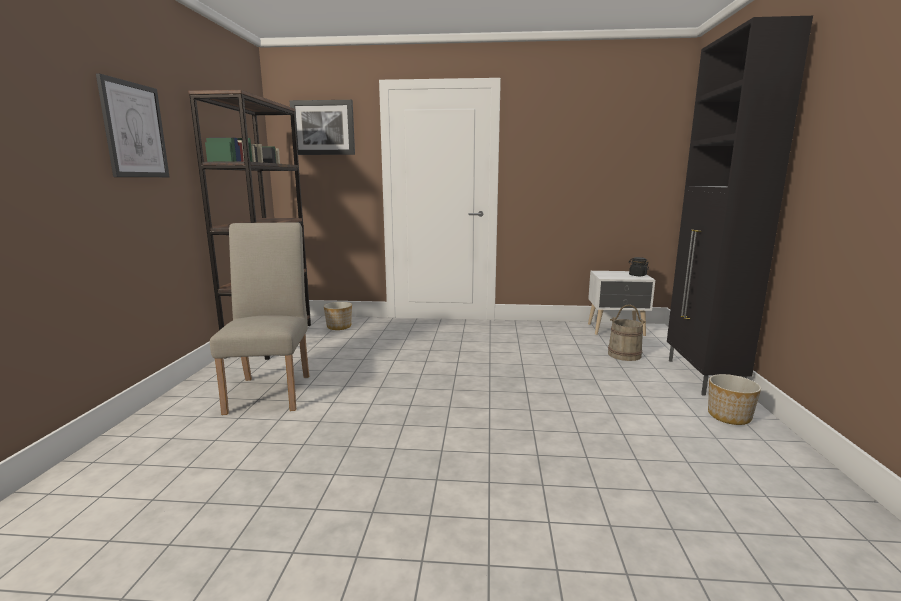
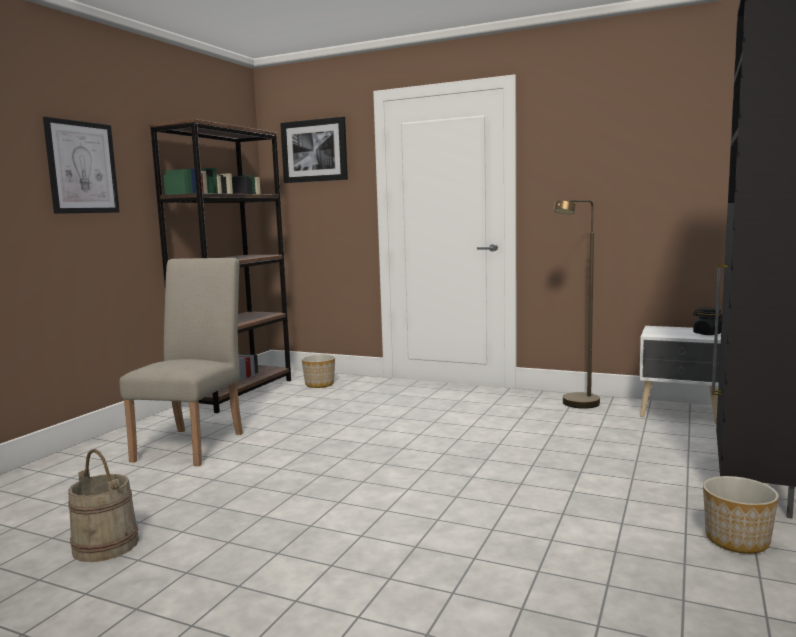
camera: 20 degrees right, 5 degrees down
beige bucket [608,304,646,361] -> beige bucket moved to [68,449,139,562]
none -> brown floor lamp [553,200,600,409]

